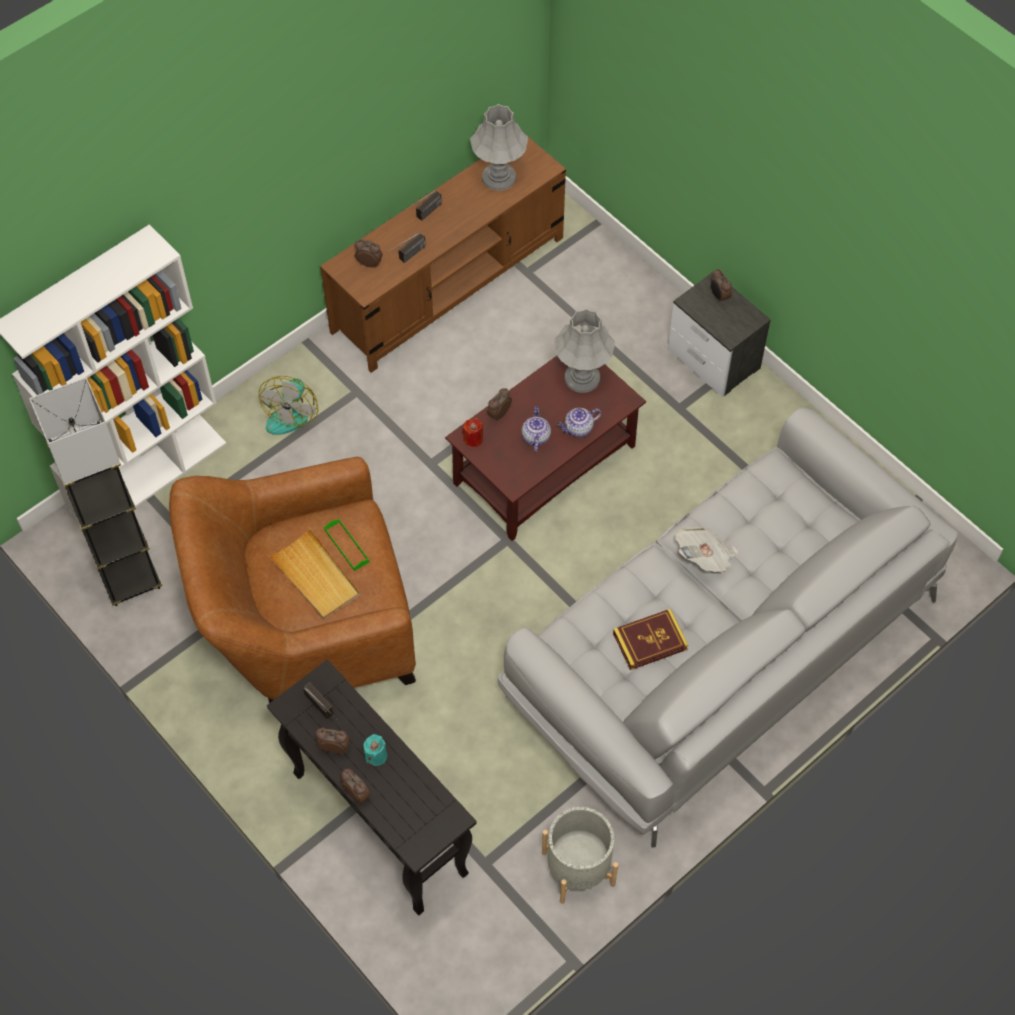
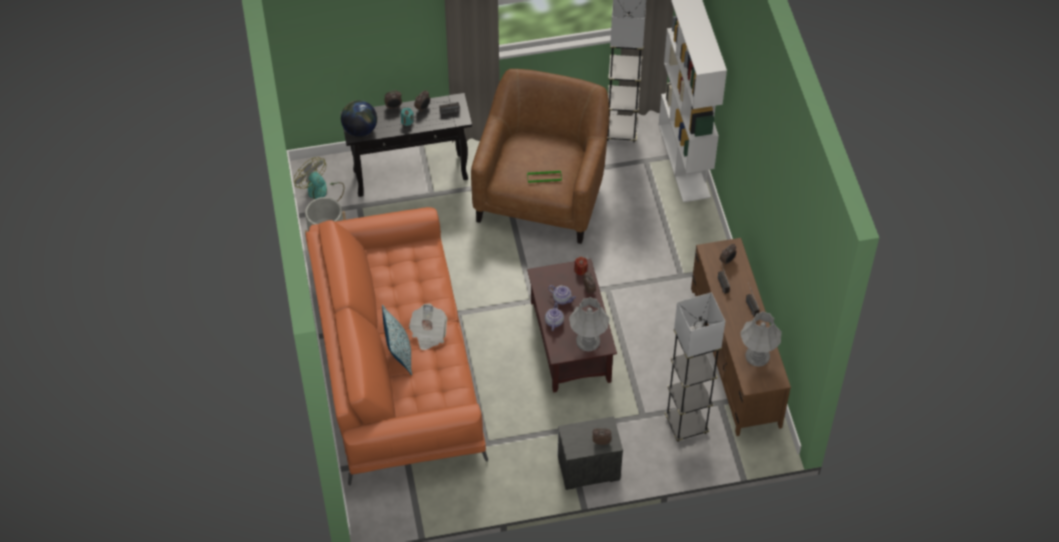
camera: 120 degrees right, 5 degrees down
fan [259,376,318,435] -> fan moved to [294,157,344,202]
beige tray [268,527,360,619] -> none
grey sofa [498,408,958,848] -> orange sofa [306,207,488,486]
book [613,609,688,670] -> none
none -> globe [341,100,377,137]
none -> pillow [382,305,412,375]
none -> grey floor lamp [665,292,725,442]

